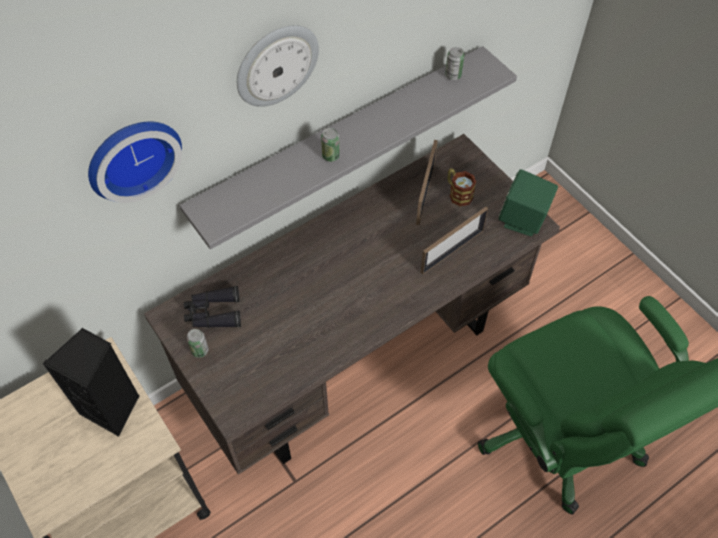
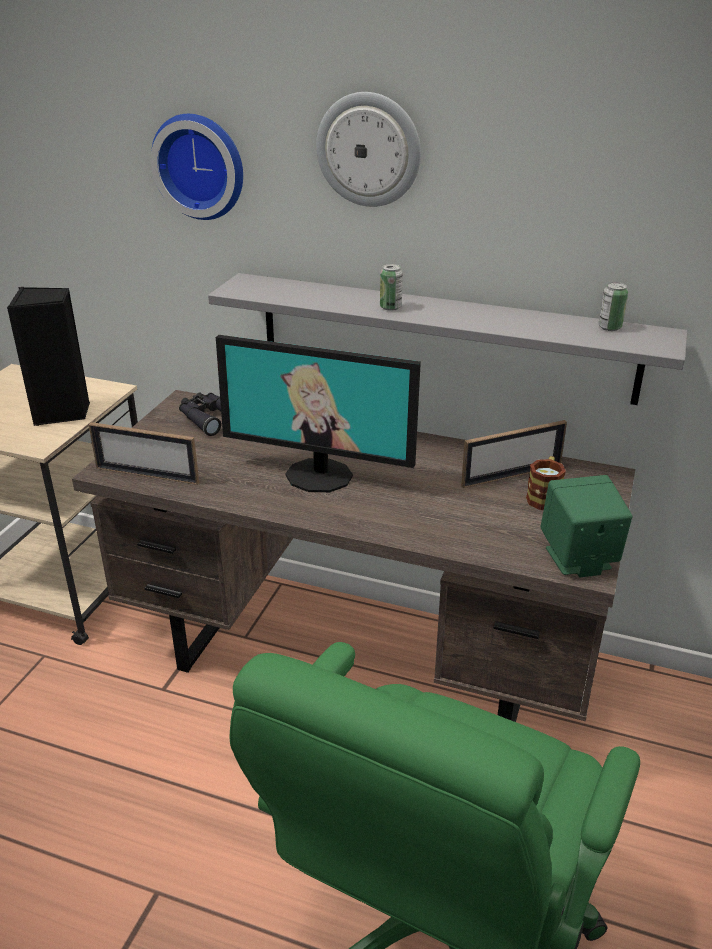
camera: 55 degrees right, 25 degrees down
can [187,329,209,358] -> none
picture frame [420,207,488,275] -> picture frame moved to [88,422,199,485]
none -> monitor [216,335,421,492]

